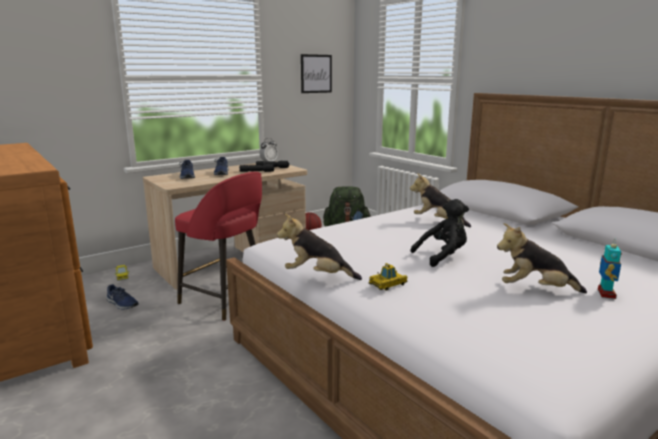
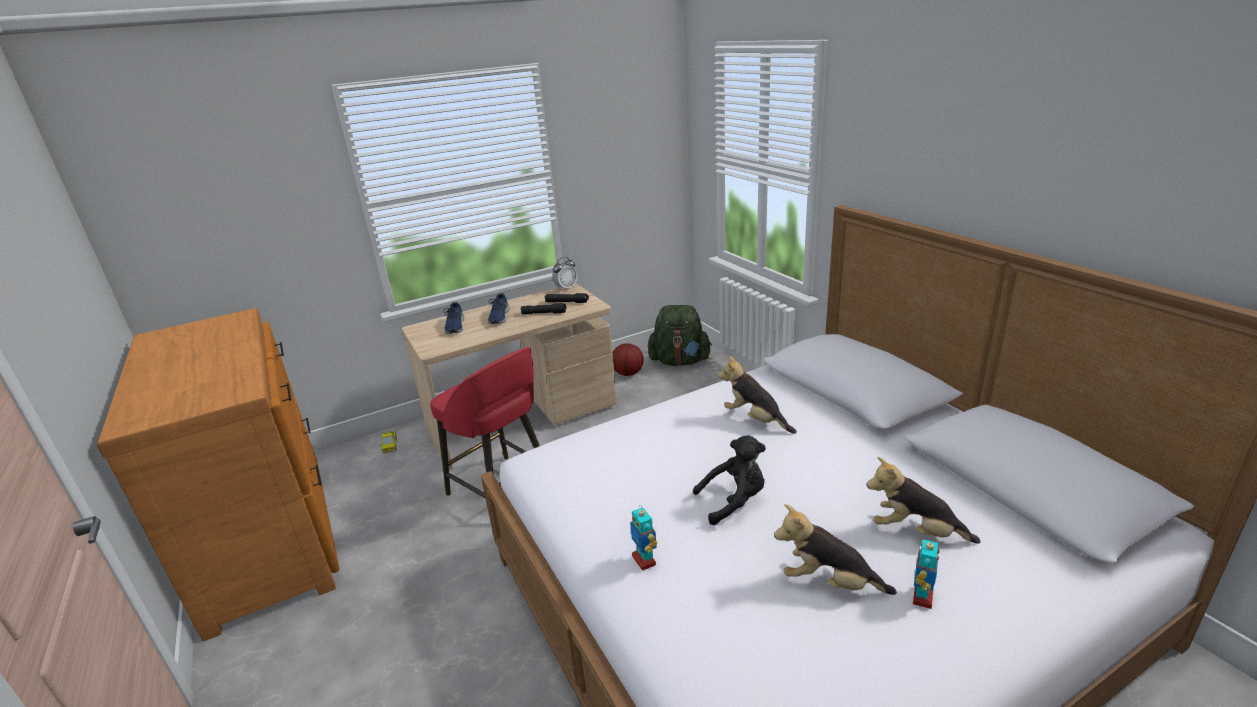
camera: 10 degrees right, 10 degrees up
blue shoe [106,284,139,310] -> none
plush toy [277,214,362,280] -> plush toy moved to [867,457,981,544]
picture [301,54,332,93] -> none
toy car [369,263,408,291] -> toy robot [630,506,658,571]

